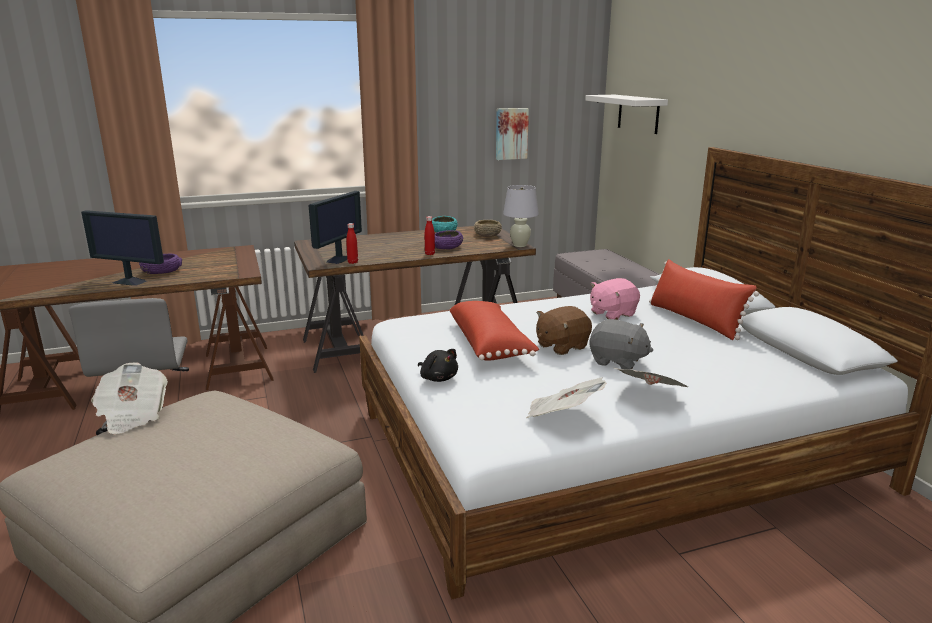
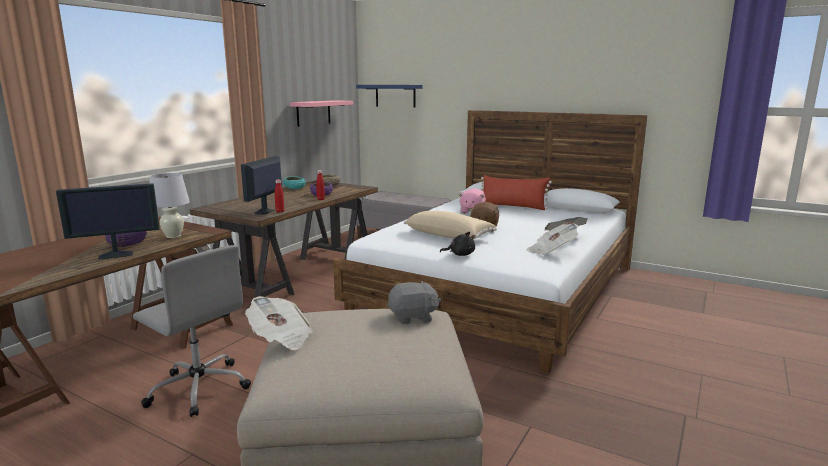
camera: 40 degrees left, 5 degrees down
monitor [309,191,362,264] -> monitor turned 150 degrees counterclockwise [241,156,282,215]
red pillow [449,301,539,361] -> beige pillow [404,211,497,239]
picture [496,108,529,160] -> pink shelf [290,100,353,127]
white table lamp [503,185,539,247] -> white table lamp moved to [149,173,190,238]
white shelf [585,95,668,134] -> blue shelf [356,85,423,108]
grey plush toy [589,319,653,370] -> grey plush toy moved to [387,281,441,324]

